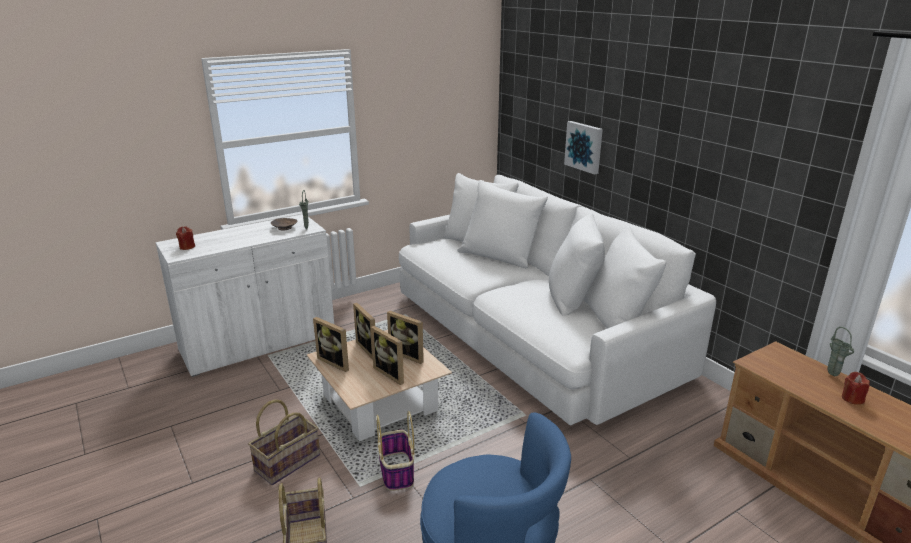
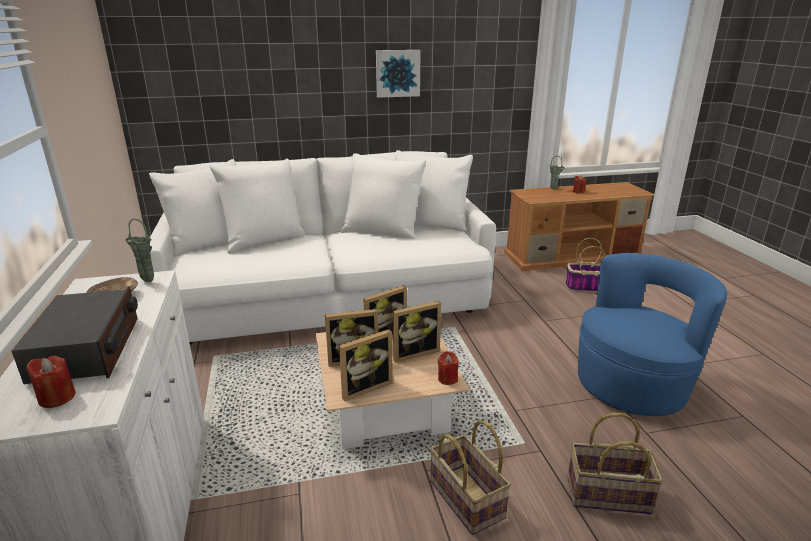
camera: 70 degrees left, 0 degrees up
basket [376,411,415,491] -> basket moved to [565,238,605,292]
picture [564,121,603,174] -> picture moved to [376,50,421,98]
none -> radio [12,286,138,384]
none -> red candle [438,351,458,385]

